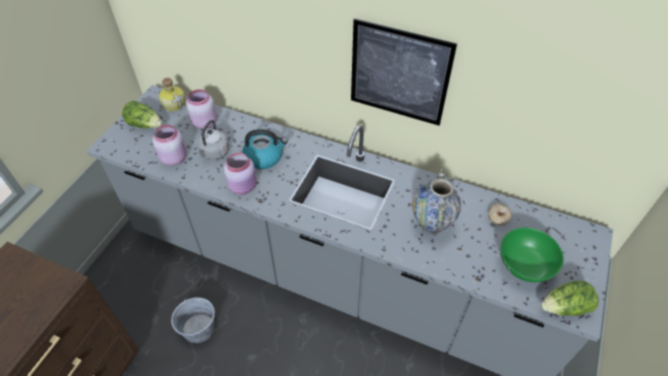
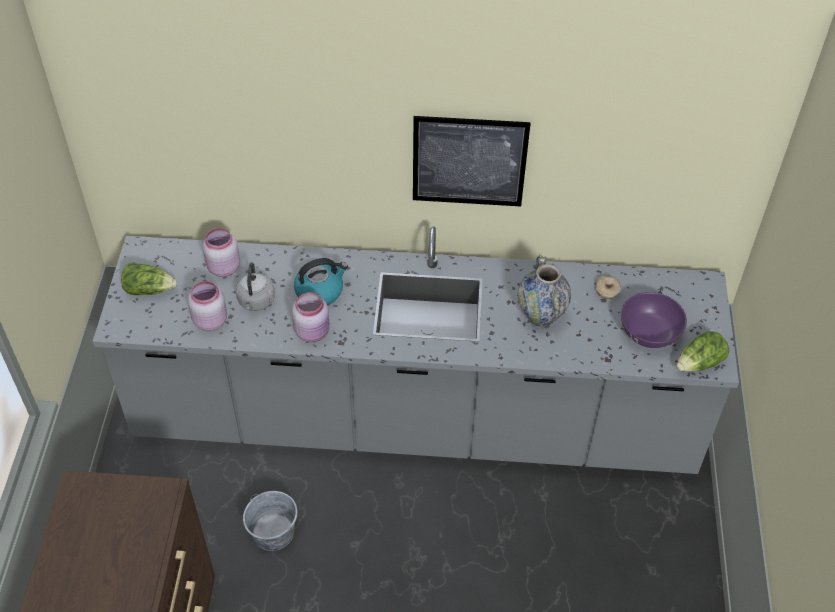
camera: 20 degrees left, 0 degrees up
bottle [159,78,185,111] -> none
green bowl [500,227,564,282] -> purple bowl [621,292,687,348]

